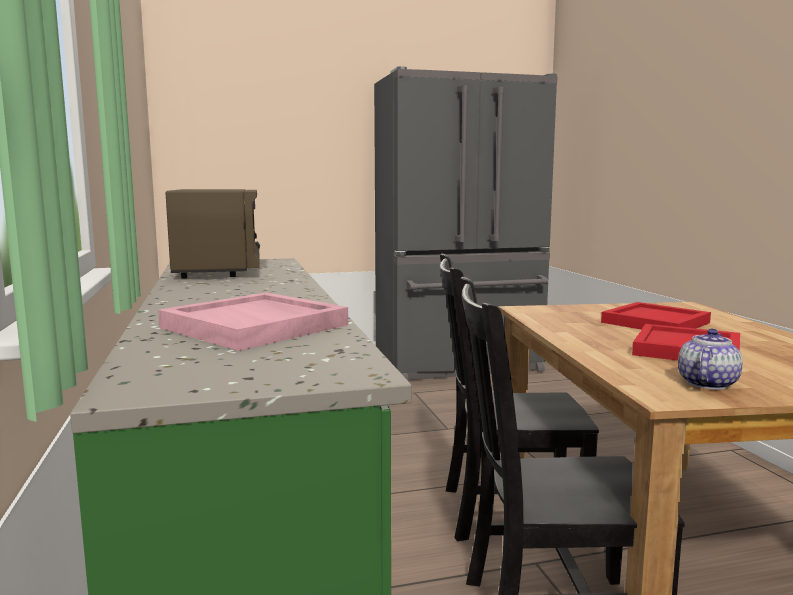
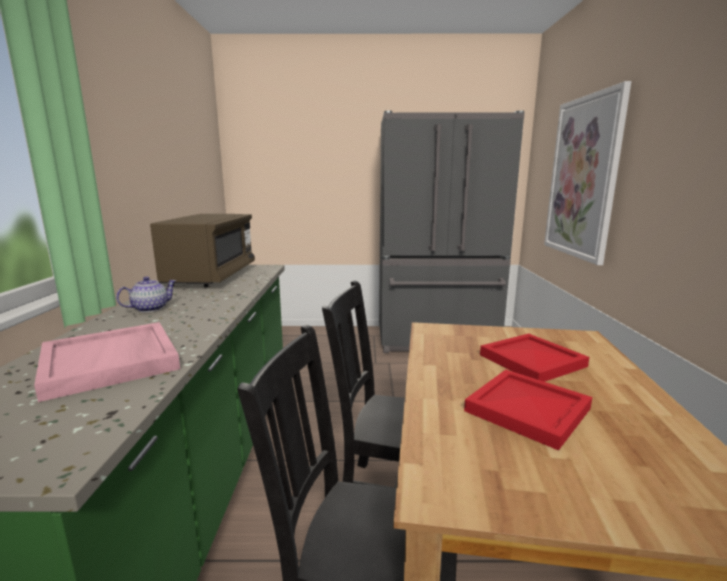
camera: 15 degrees right, 5 degrees up
teapot [678,329,743,390] -> teapot moved to [116,276,177,312]
none -> picture [544,81,632,265]

